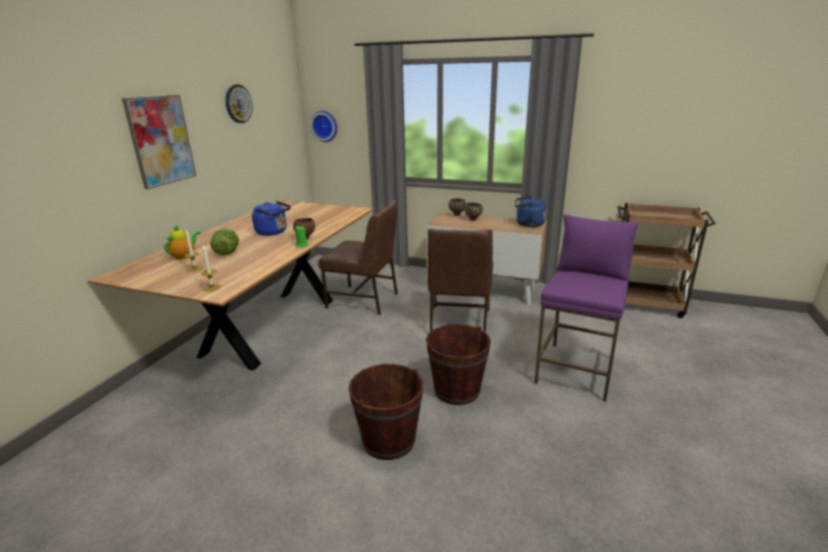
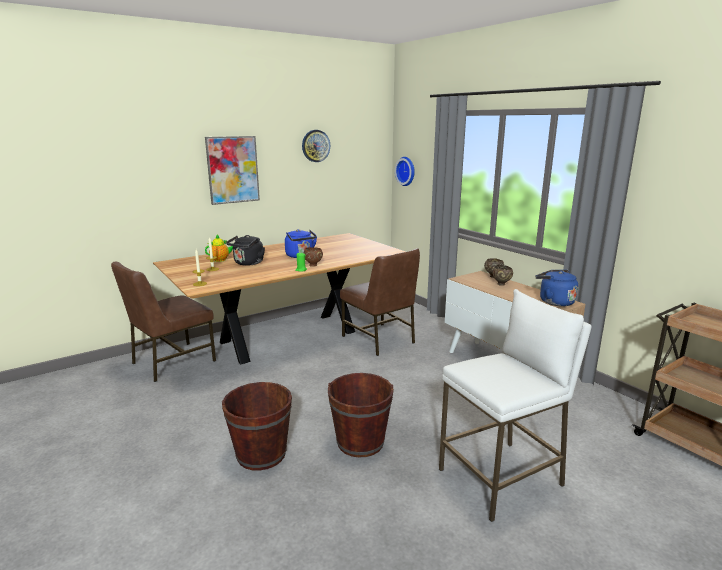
camera: 35 degrees right, 5 degrees down
lettuce [210,229,239,255] -> black kettle [226,235,265,266]
brown chair [428,229,493,333] -> brown chair moved to [111,262,216,382]
purple stool [534,214,638,402] -> white stool [439,289,591,522]

